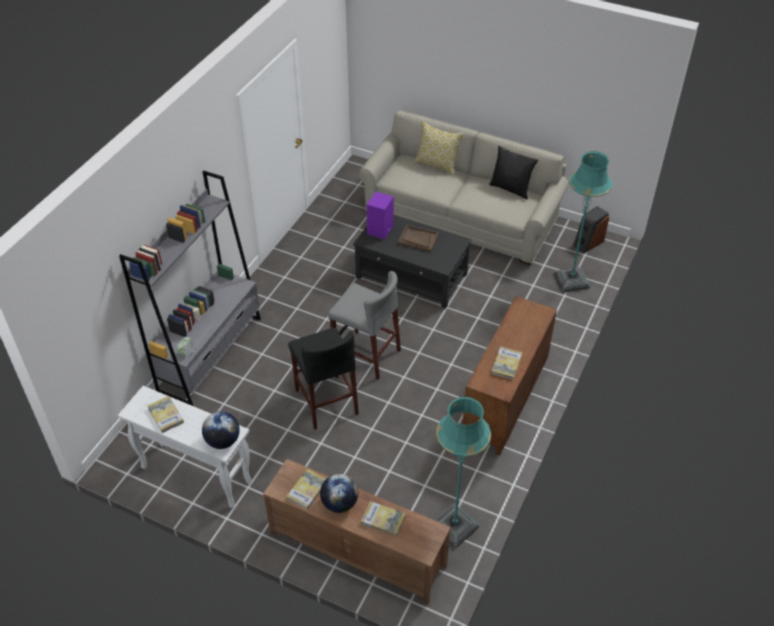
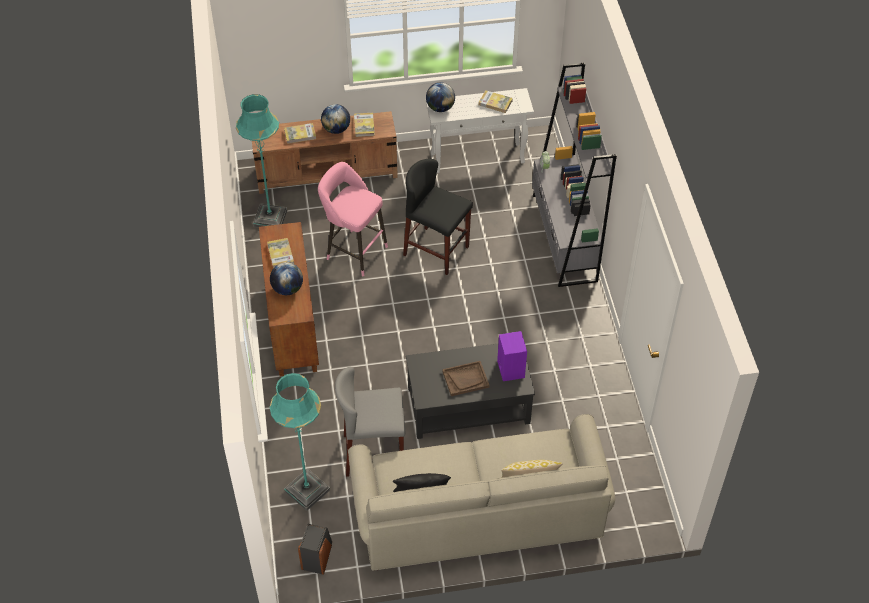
camera: 145 degrees right, 5 degrees up
grey stool [328,271,401,380] -> grey stool moved to [335,367,405,477]
none -> globe [270,262,303,295]
none -> pink stool [318,162,388,277]

